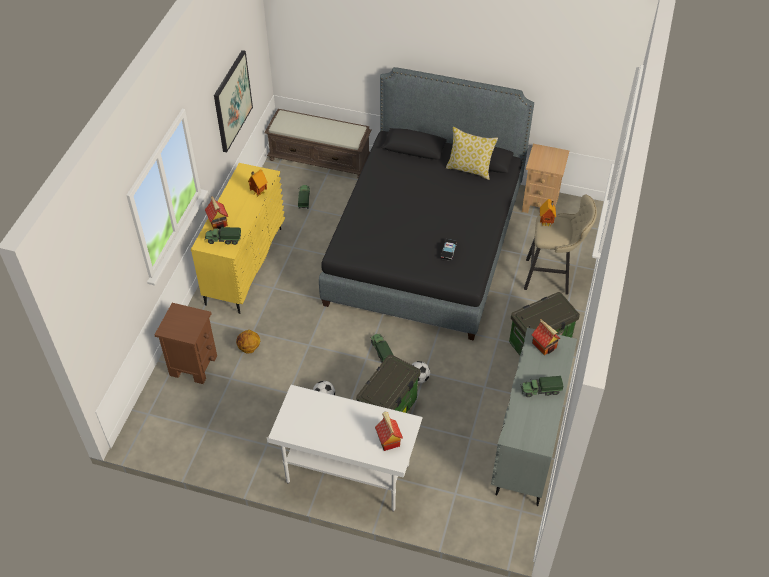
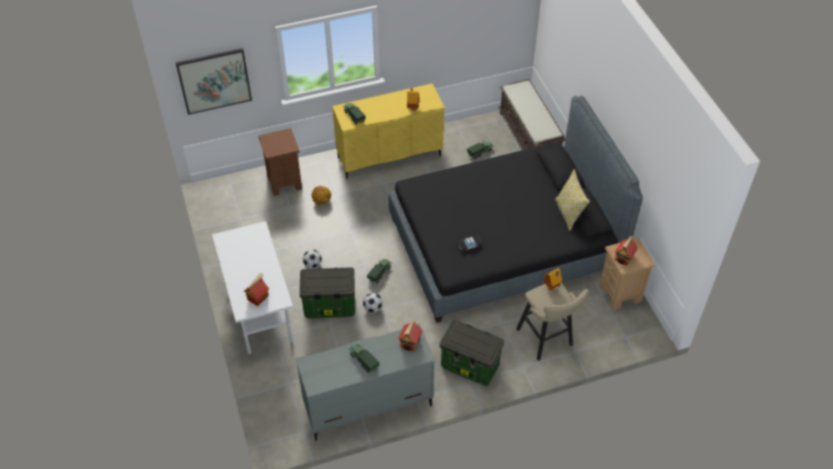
camera: 55 degrees right, 0 degrees up
toy house [205,196,229,229] -> toy house moved to [615,236,638,266]
picture [214,50,253,152] -> picture moved to [176,48,252,115]

